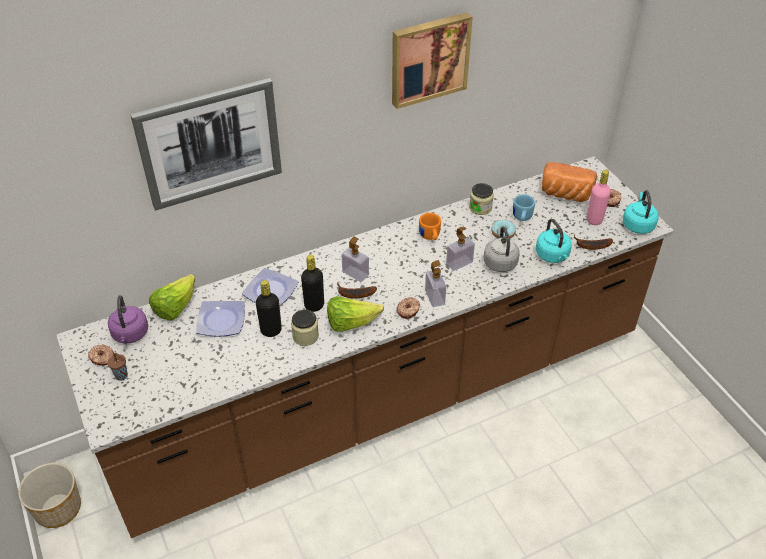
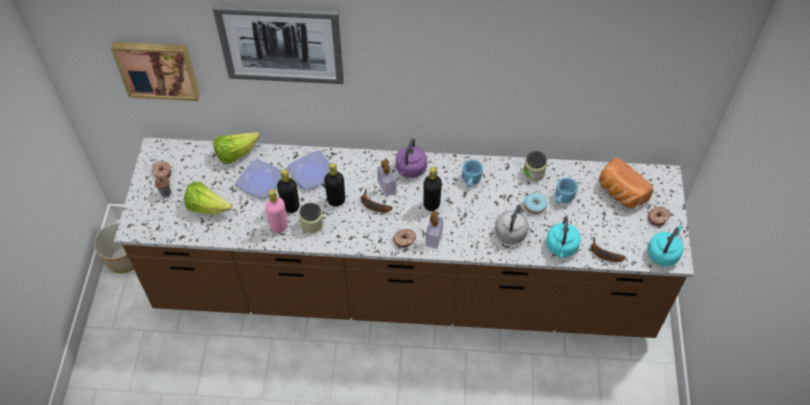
camera: 30 degrees right, 10 degrees up
purple kettle [108,295,148,344] -> purple kettle moved to [396,138,427,178]
lettuce [327,296,384,332] -> lettuce moved to [184,181,232,214]
picture [392,12,473,109] -> picture moved to [111,42,200,101]
orange mug [419,213,441,240] -> blue mug [462,160,483,187]
soap dispenser [446,227,475,271] -> none
pink bottle [587,170,611,225] -> pink bottle moved to [265,189,288,233]
none -> black bottle [423,167,442,211]

